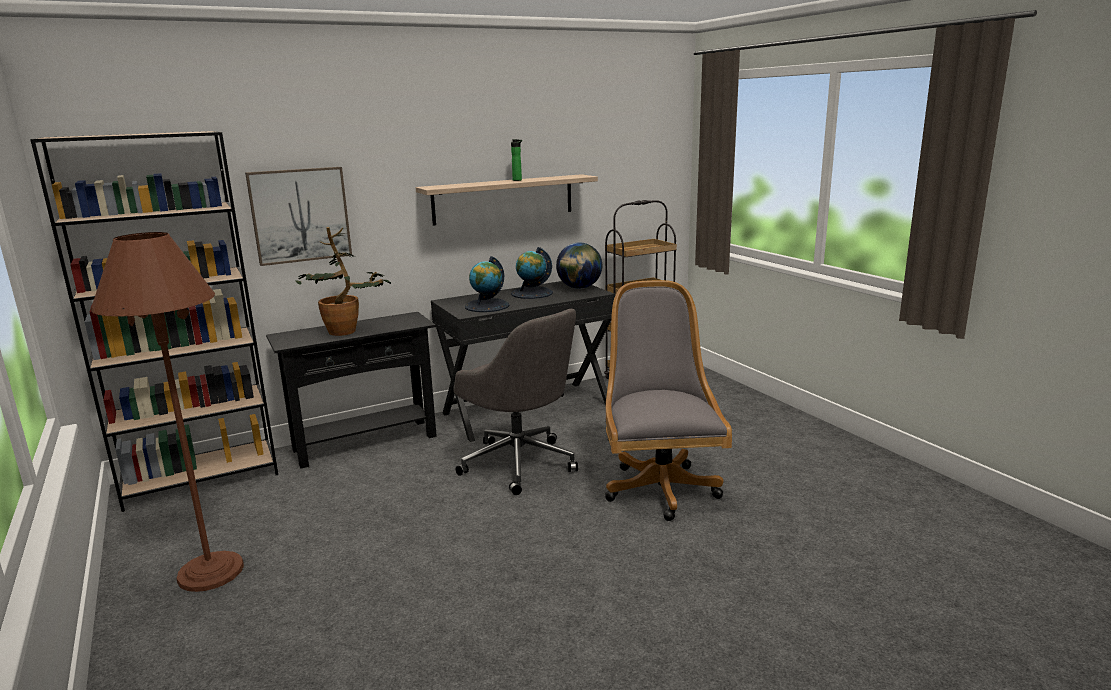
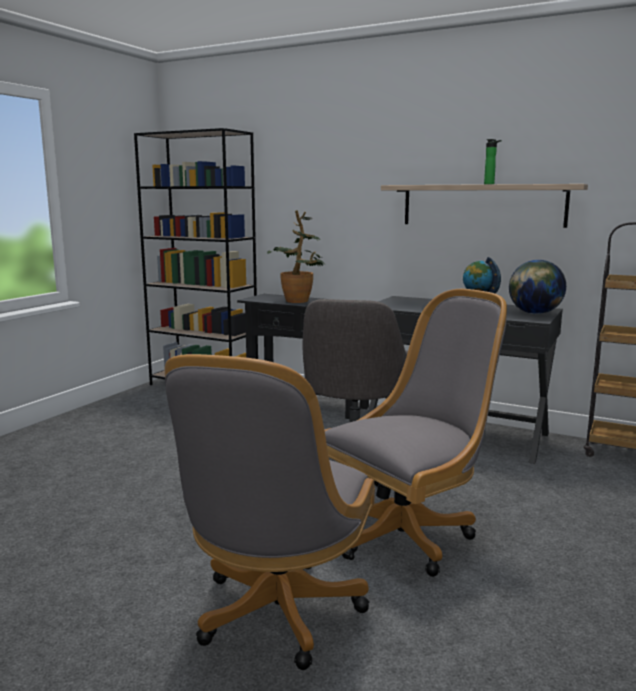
camera: 55 degrees right, 5 degrees down
brown floor lamp [91,232,244,592] -> none
picture [245,167,352,266] -> none
globe [465,256,510,312] -> none
none -> grey office chair [165,354,375,670]

